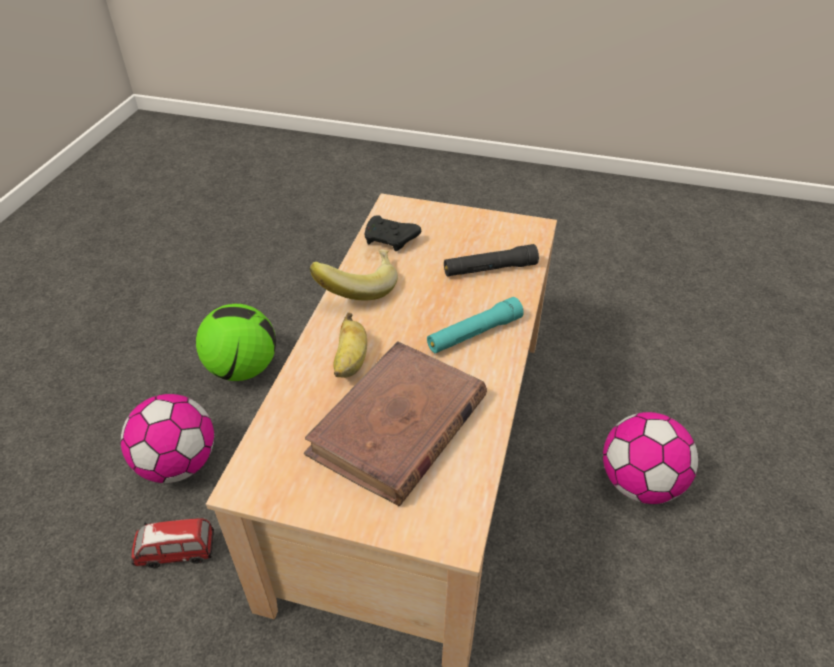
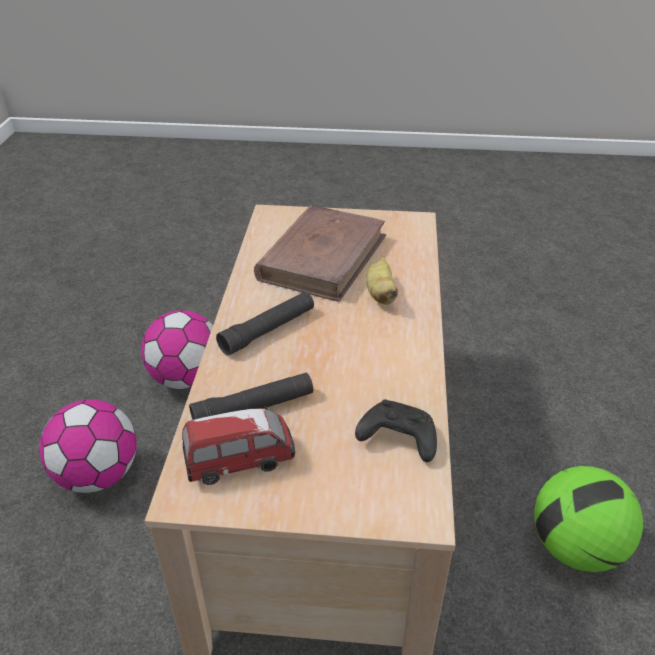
camera: 170 degrees right, 5 degrees down
football [121,394,214,483] -> football moved to [141,310,213,389]
toy car [131,518,214,568] -> toy car moved to [182,406,295,485]
banana [310,249,398,300] -> none
turquoise flashlight [427,297,524,353] -> black flashlight [216,292,314,356]

